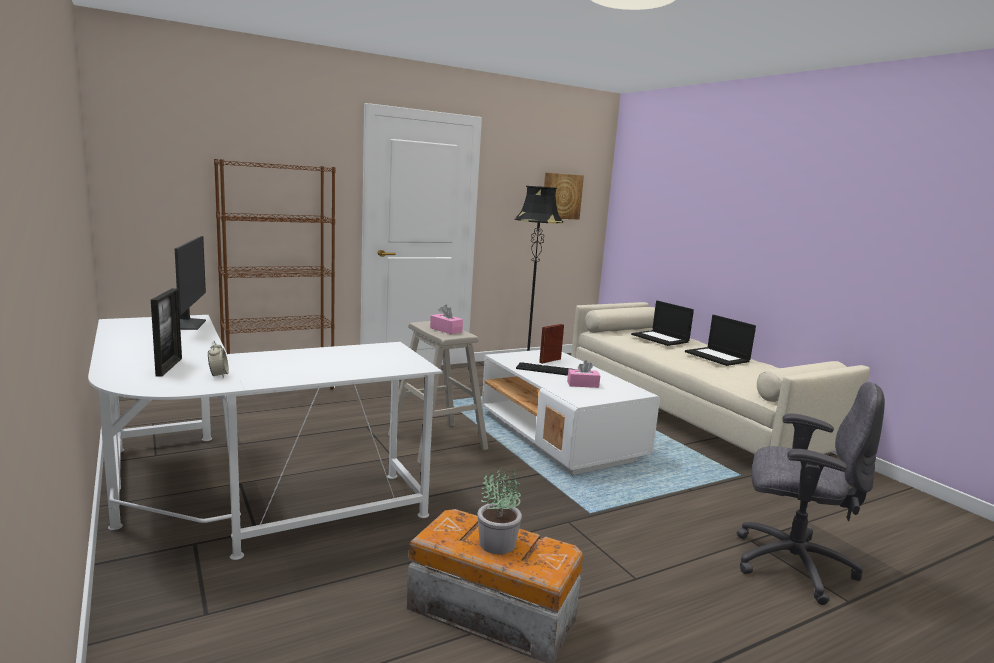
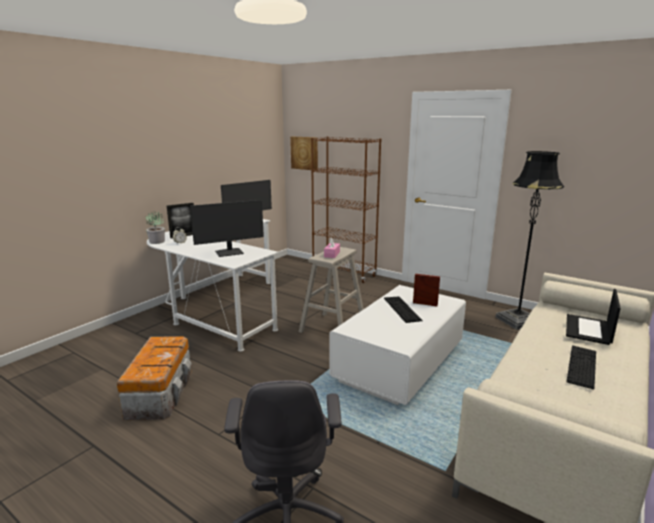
camera: 65 degrees right, 5 degrees up
potted plant [478,467,522,554] -> potted plant moved to [146,211,165,244]
picture [544,173,584,219] -> picture moved to [290,137,318,171]
pink tissue box [567,361,600,388] -> none
laptop [685,315,756,366] -> keyboard [567,345,596,389]
none -> monitor [190,200,264,257]

